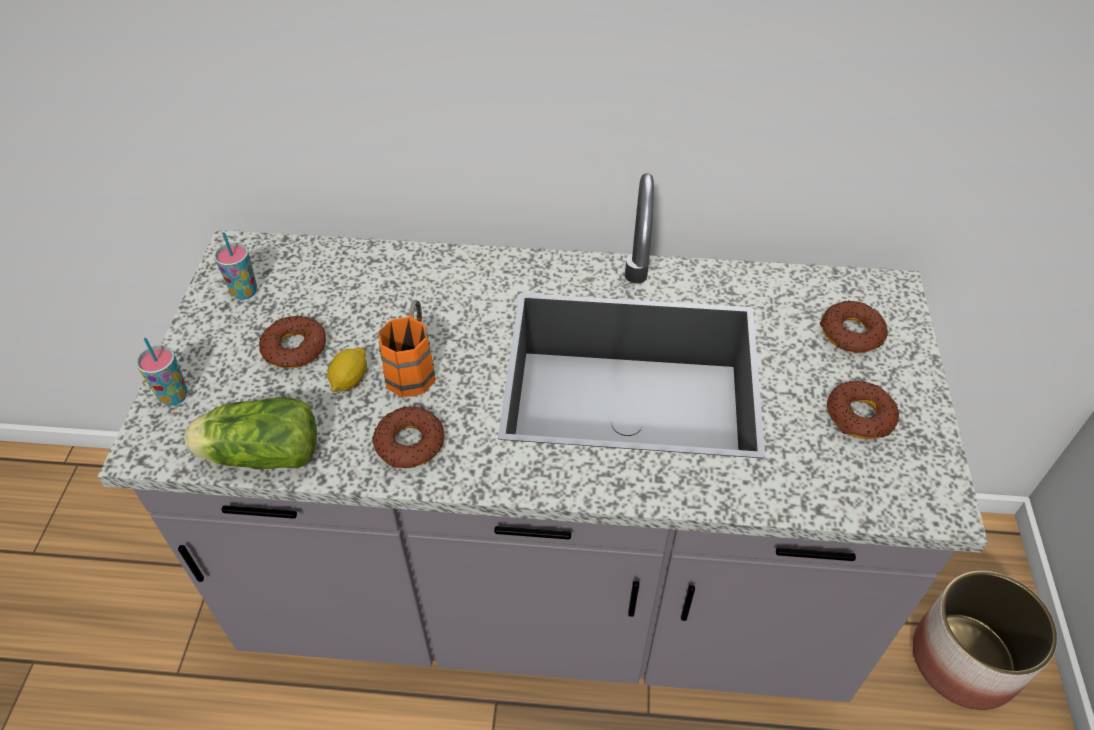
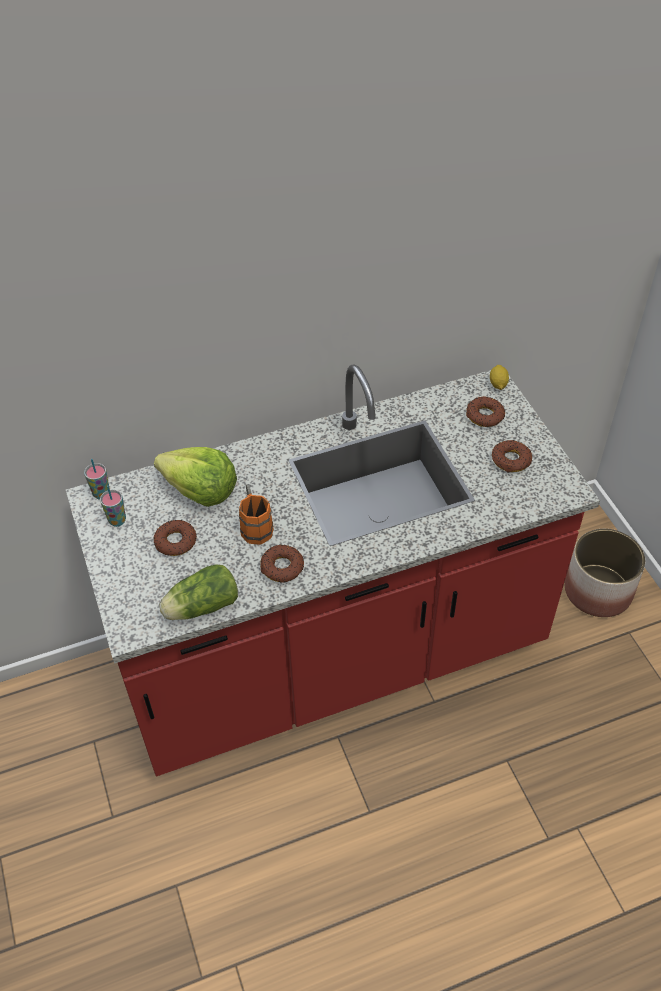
camera: 25 degrees left, 0 degrees up
grey counter [98,173,988,702] -> red counter [66,364,600,776]
cup [136,338,188,406] -> cup moved to [84,459,110,500]
lemon [327,347,367,392] -> lemon moved to [490,365,509,390]
none -> lettuce [154,447,237,507]

